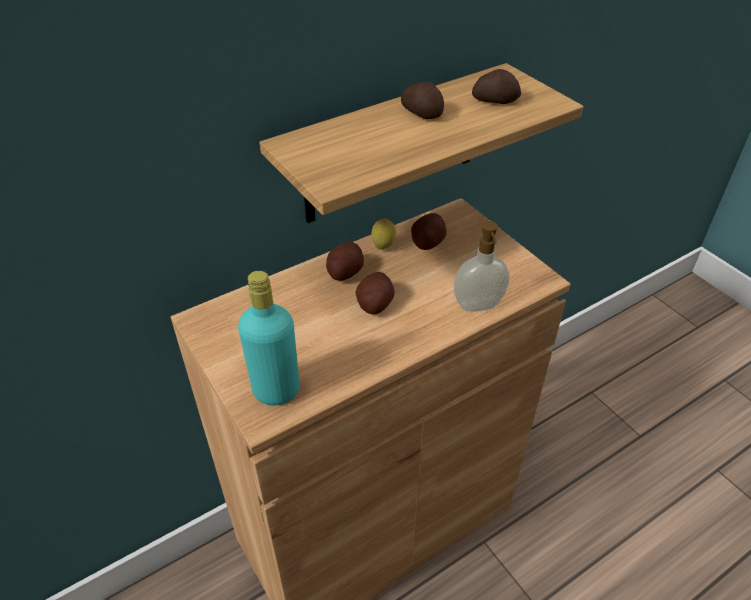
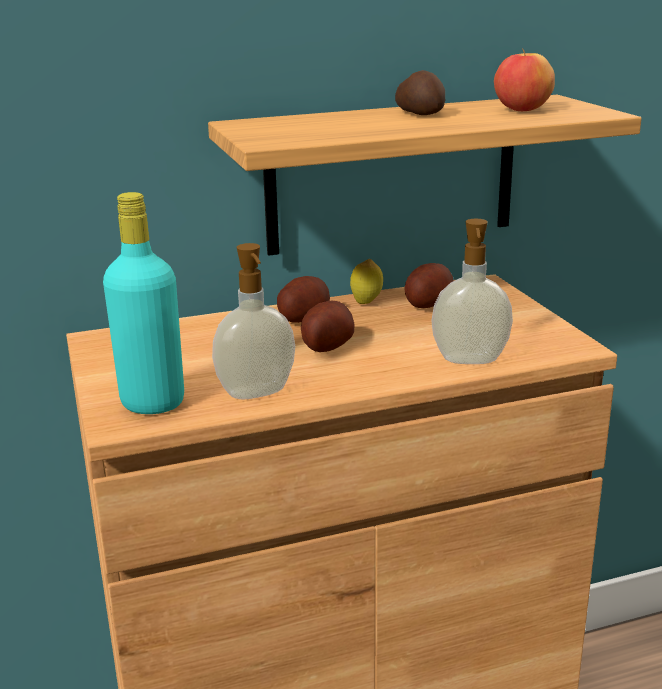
camera: 15 degrees right, 20 degrees down
potato [472,69,521,104] -> apple [494,48,555,111]
none -> soap dispenser [212,243,295,400]

